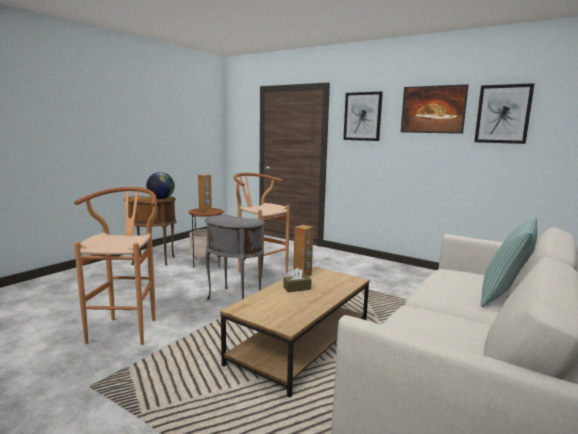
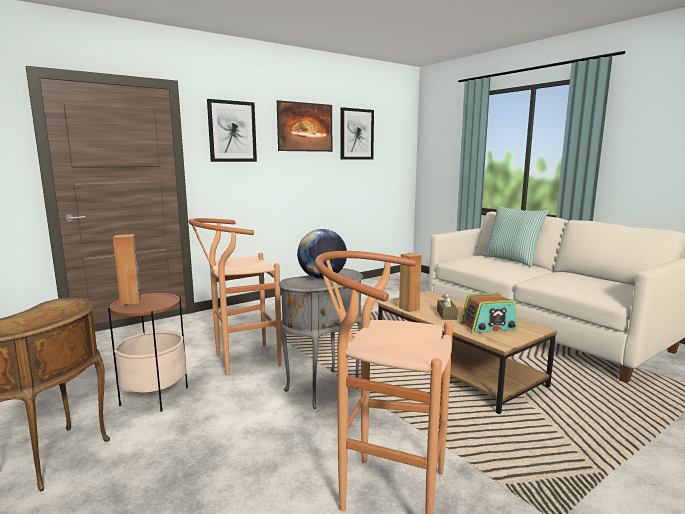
camera: 70 degrees left, 0 degrees up
globe [146,172,175,199] -> globe moved to [297,229,347,279]
none -> radio [460,293,519,333]

